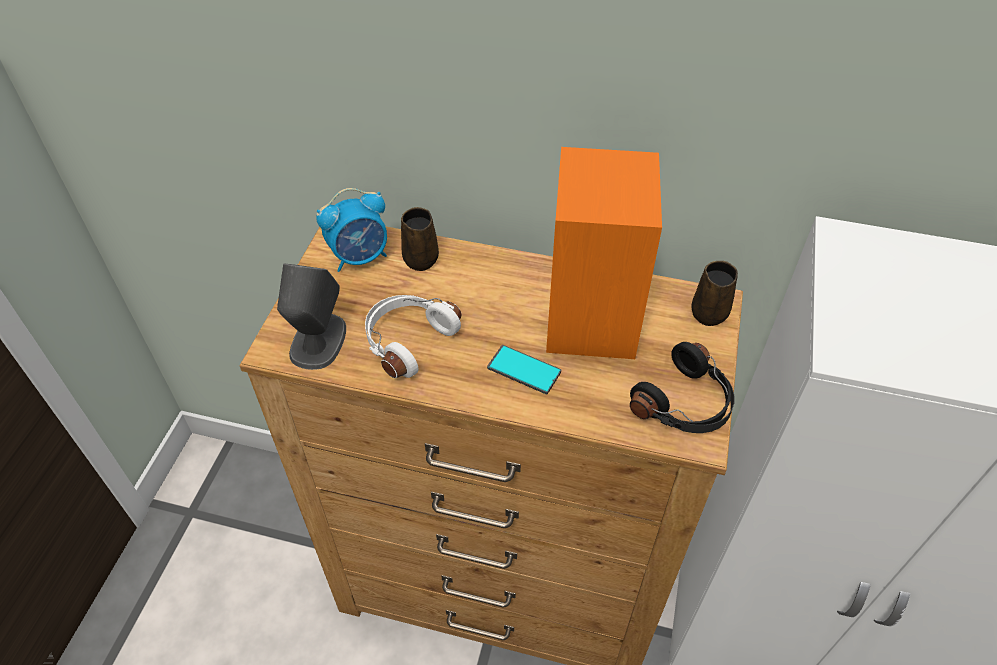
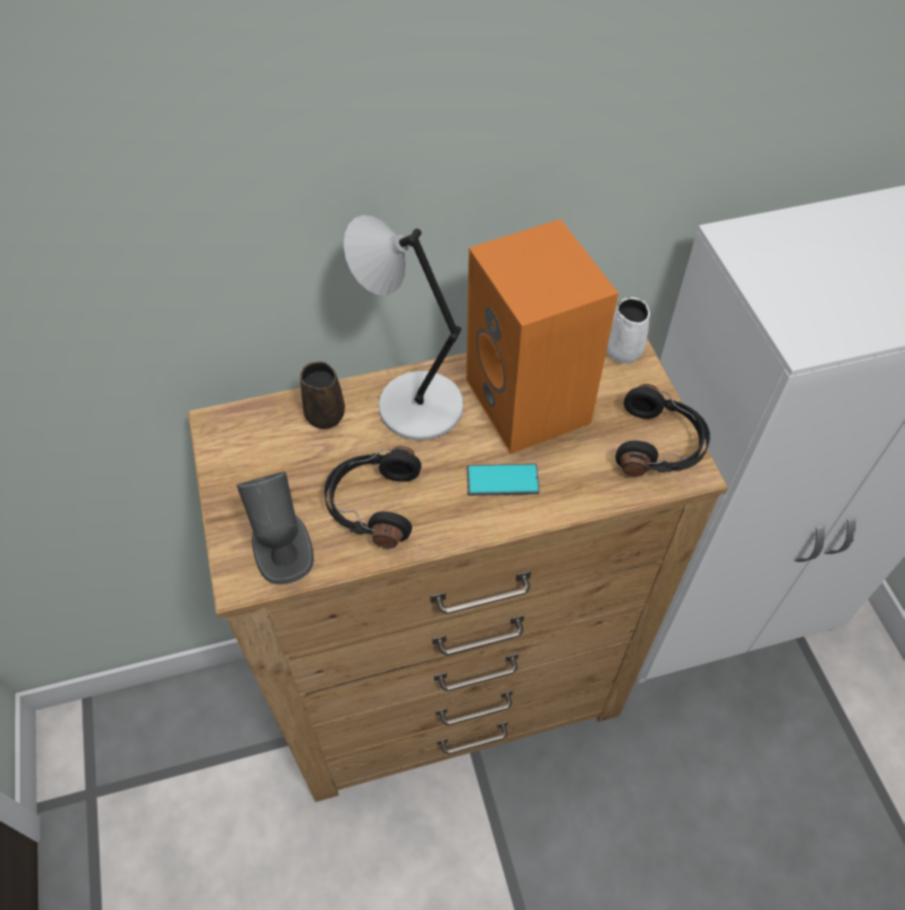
camera: 30 degrees left, 5 degrees up
alarm clock [316,188,387,272] -> none
white headphones [365,295,461,378] -> black headphones [324,446,421,548]
brown mug [691,261,738,326] -> white mug [607,297,650,364]
none -> grey table lamp [344,215,463,441]

